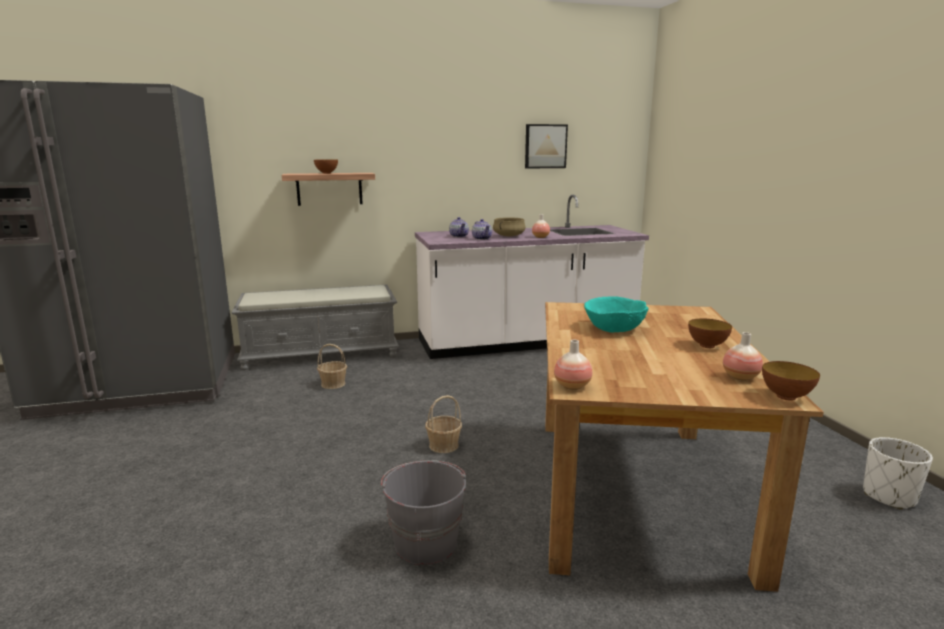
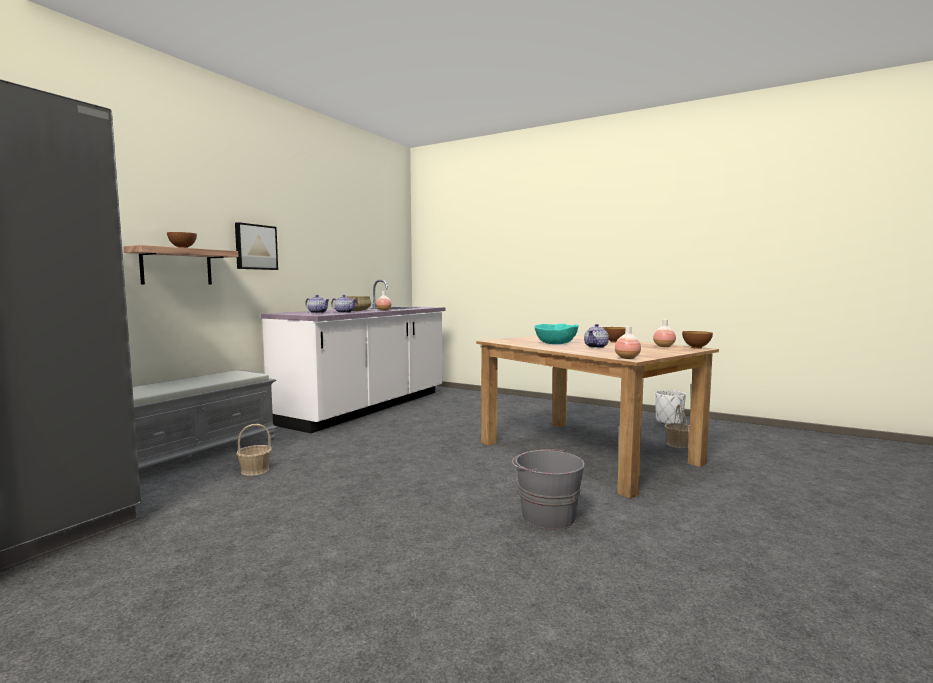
camera: 45 degrees left, 10 degrees down
basket [425,395,462,453] -> basket moved to [665,404,690,448]
picture [525,124,568,169] -> picture moved to [235,222,278,270]
none -> teapot [584,324,609,348]

